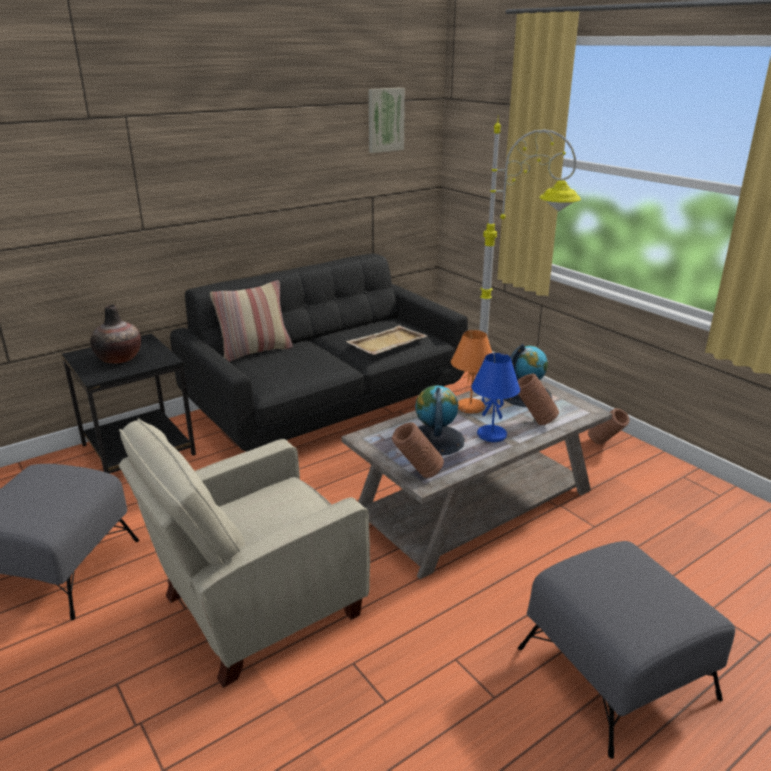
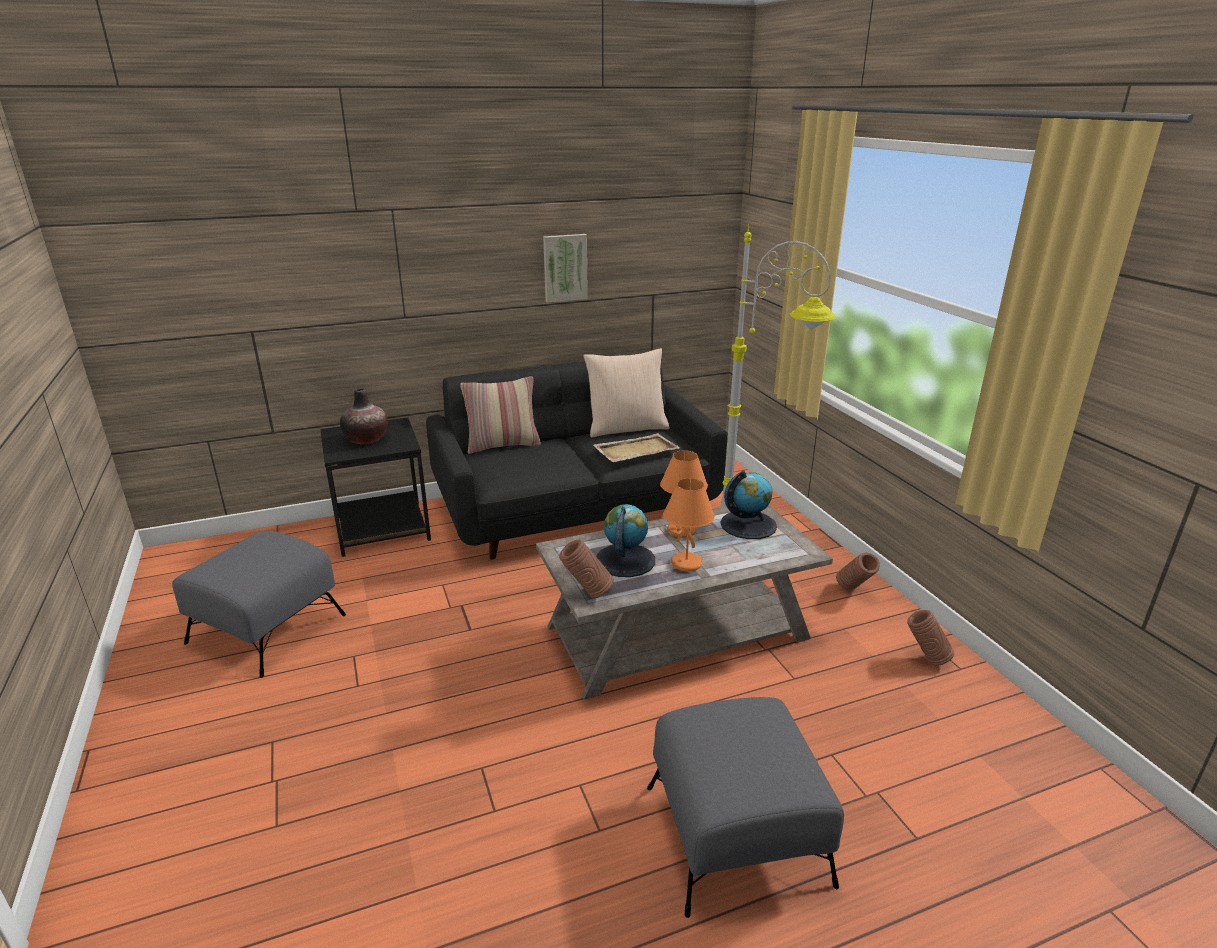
camera: 15 degrees right, 0 degrees up
beige armchair [119,418,370,688] -> none
picture [369,88,405,153] -> picture moved to [543,234,588,303]
blue table lamp [471,353,520,442] -> orange table lamp [663,478,715,572]
brown vase [518,374,559,425] -> brown vase moved to [907,610,954,666]
none -> beige pillow [583,348,669,438]

